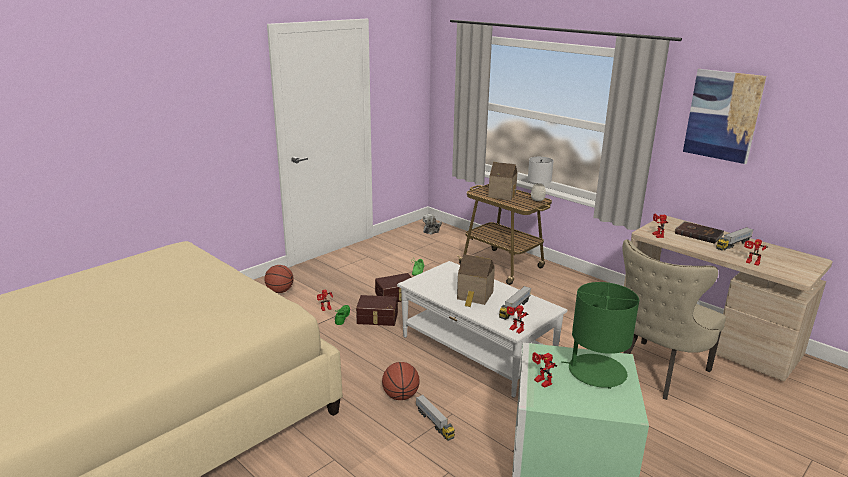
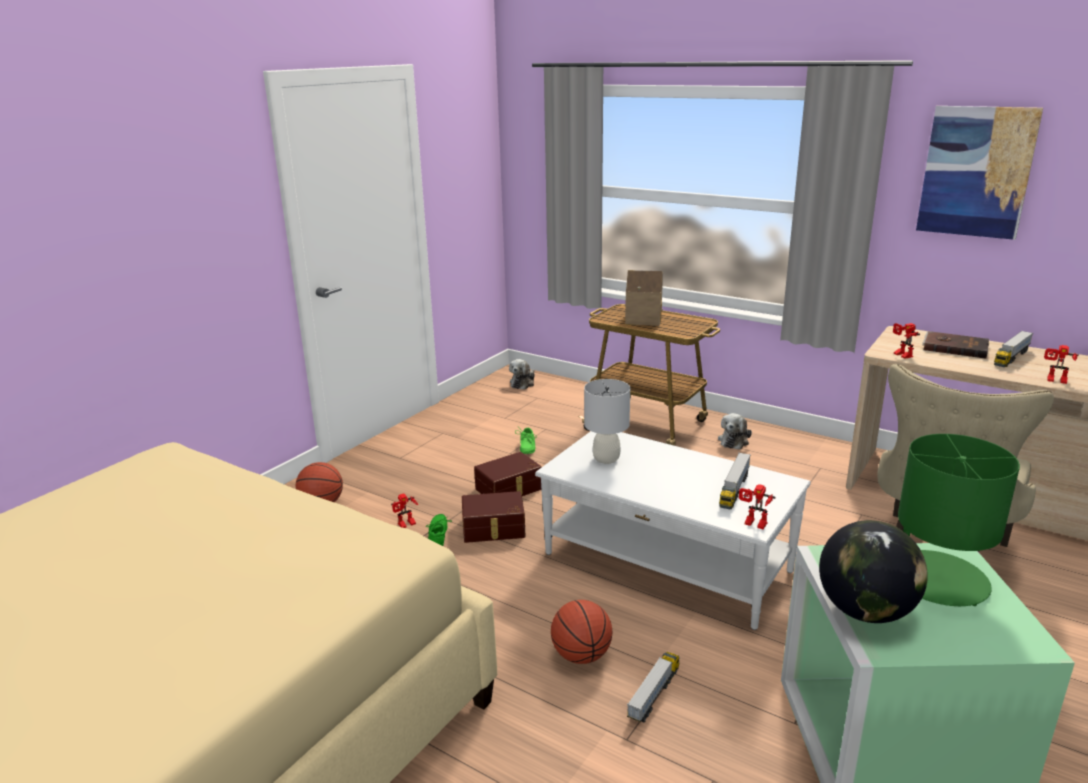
camera: 10 degrees left, 0 degrees up
toy truck [416,395,455,441] -> toy truck turned 105 degrees counterclockwise [627,652,680,722]
toy house [457,254,495,307] -> none
grey table lamp [528,157,554,201] -> grey table lamp moved to [584,379,630,464]
toy robot [532,352,557,388] -> globe [819,520,928,623]
none -> plush toy [718,413,752,450]

